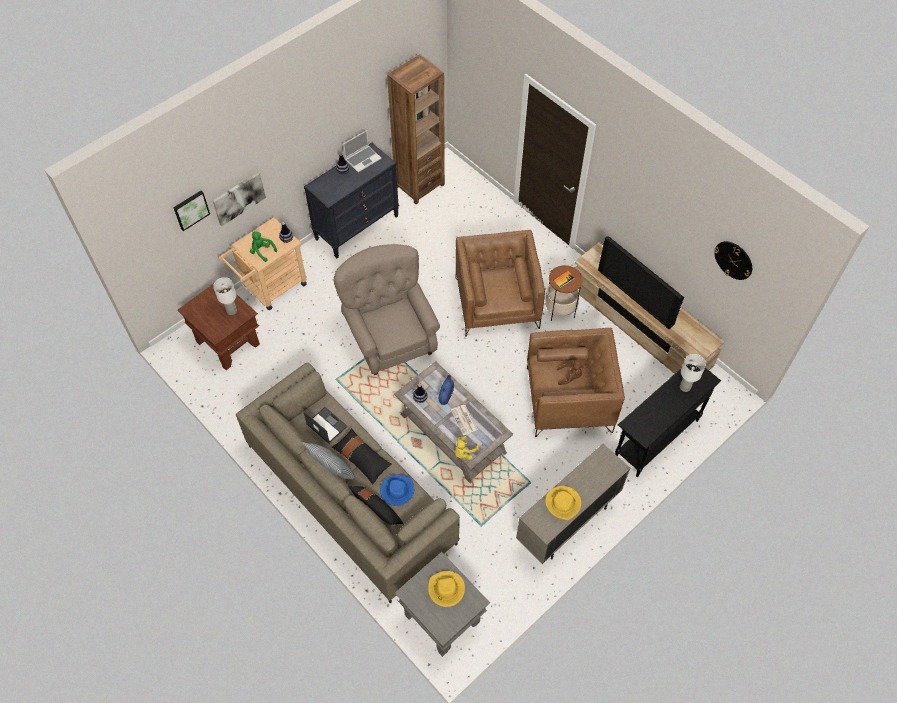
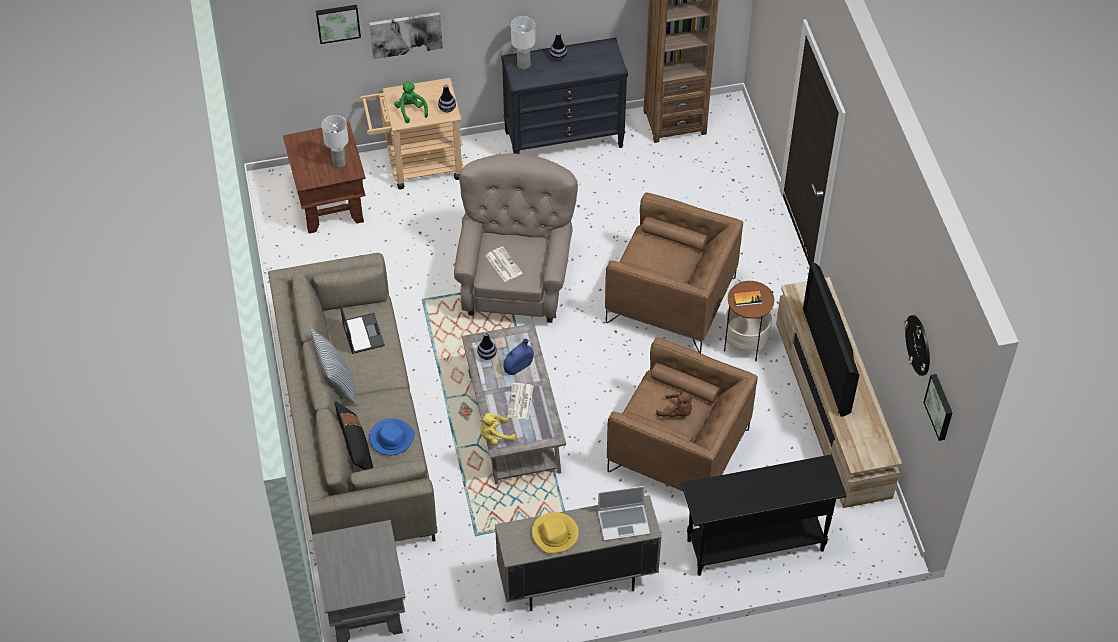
camera: 30 degrees right, 5 degrees down
black pillow [332,428,392,484] -> none
laptop [343,130,382,172] -> laptop moved to [598,486,650,541]
yellow hat [428,571,465,607] -> none
brown armchair [456,230,545,337] -> brown armchair turned 90 degrees clockwise [605,192,743,353]
white table lamp [680,354,706,392] -> white table lamp moved to [511,16,536,69]
none -> newspaper [486,247,522,282]
none -> picture [923,374,952,441]

